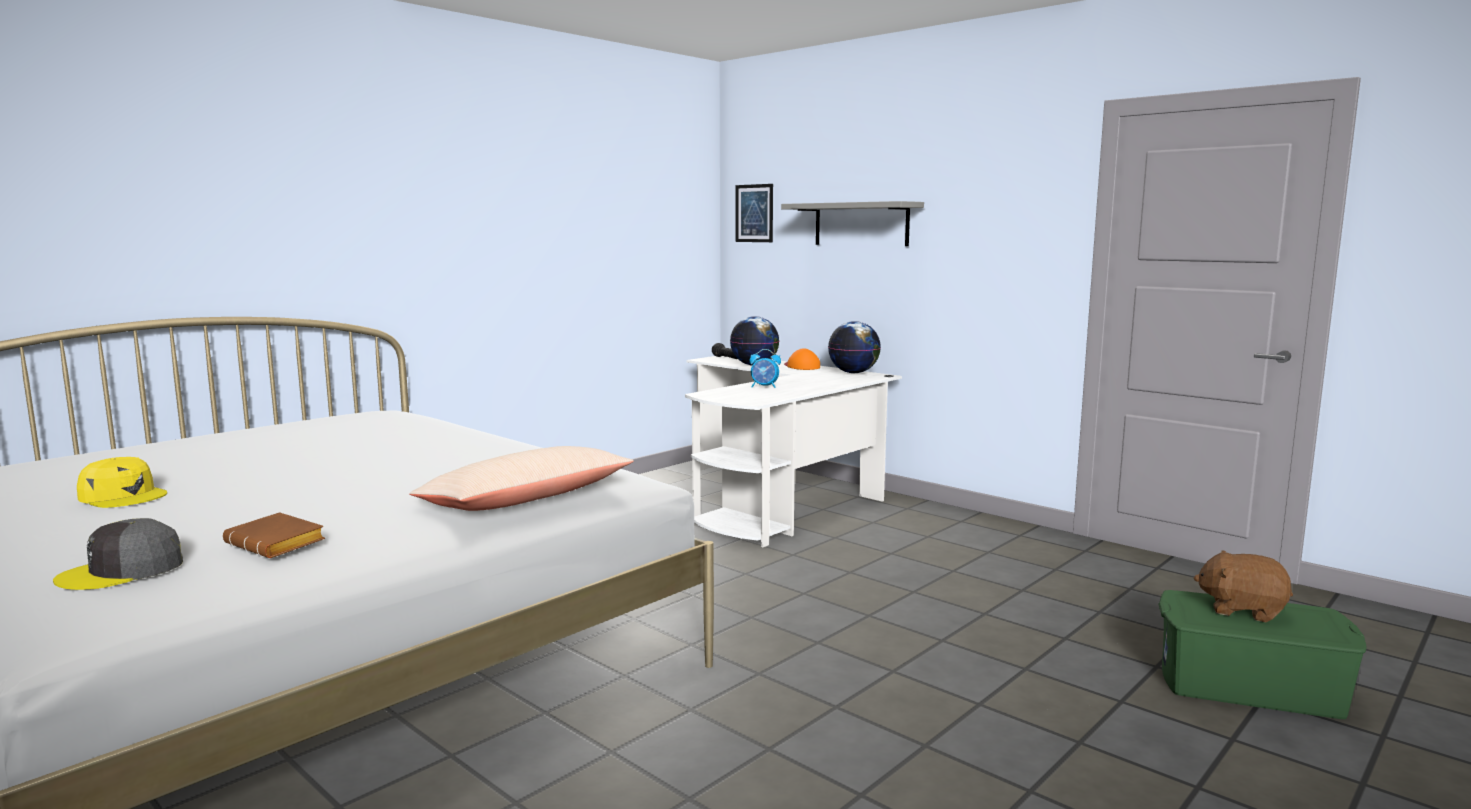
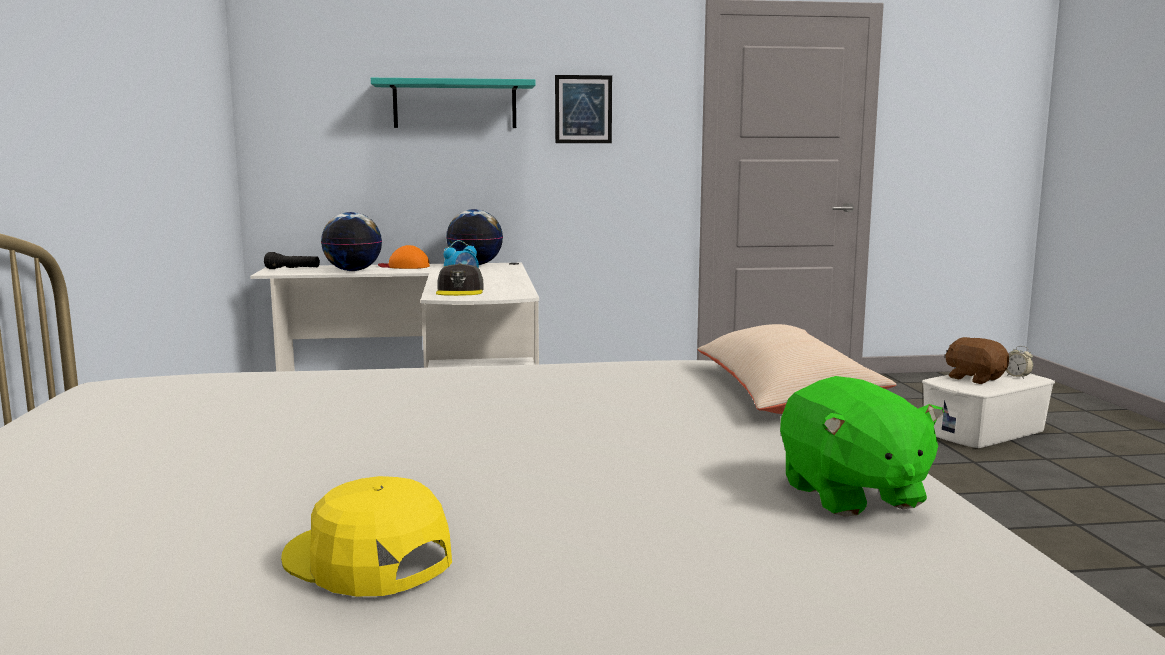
camera: 50 degrees left, 0 degrees up
grey cap [53,518,183,590] -> grey cap moved to [436,264,484,296]
yellow cap [77,457,167,508] -> yellow cap turned 120 degrees counterclockwise [281,476,452,596]
brown book [223,512,325,558] -> green plush toy [780,376,944,517]
picture [736,184,773,242] -> picture moved to [555,75,612,143]
grey shelf [781,201,924,246] -> turquoise shelf [371,78,536,128]
green storage box [1159,590,1367,719] -> white storage box [922,371,1055,448]
brown plush toy [1194,550,1293,622] -> brown plush toy turned 75 degrees clockwise [945,337,1009,384]
none -> alarm clock [1006,346,1033,379]

